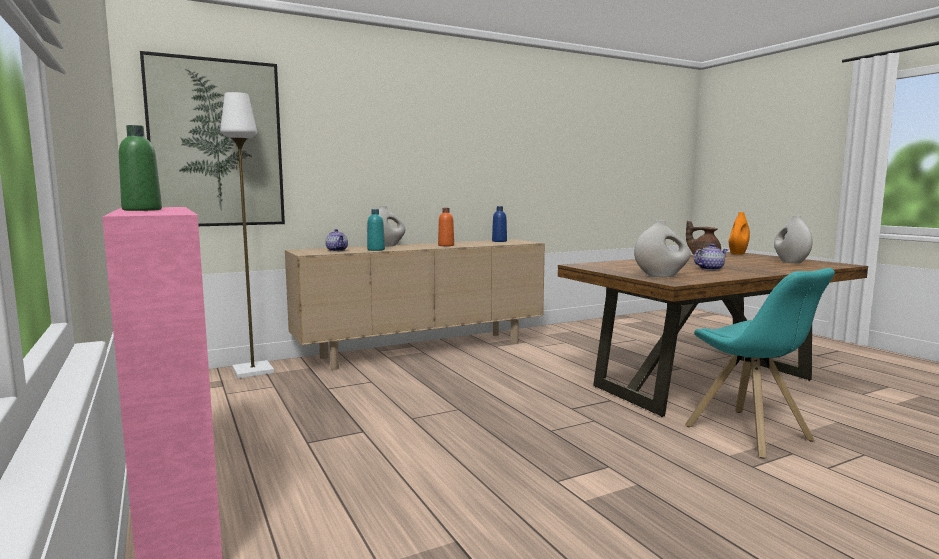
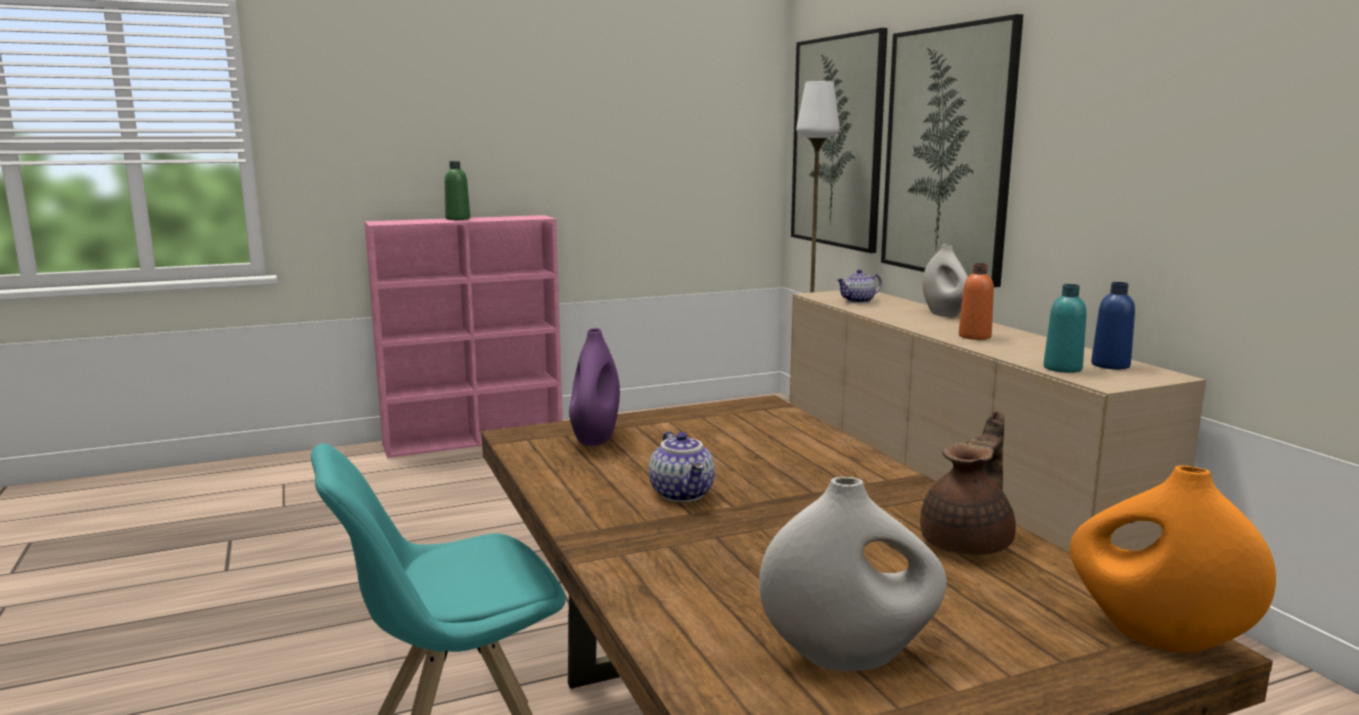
camera: 95 degrees right, 5 degrees up
turquoise bottle [367,209,385,251] -> turquoise bottle moved to [1044,284,1087,373]
white vase [634,220,691,277] -> purple vase [569,328,620,446]
none -> picture [881,14,1023,287]

